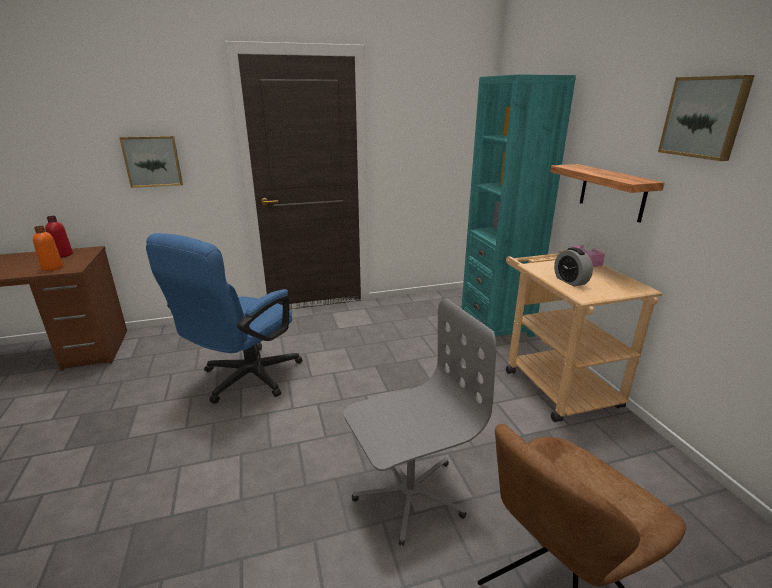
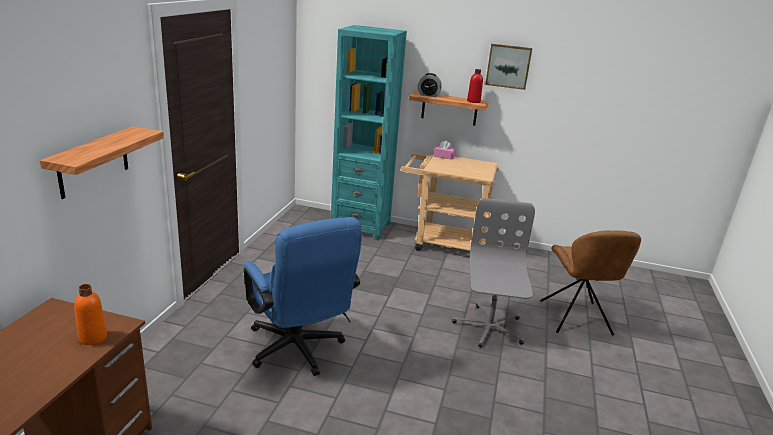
camera: 60 degrees left, 0 degrees up
red bottle [45,216,73,258] -> red bottle moved to [467,69,483,103]
picture [119,136,183,188] -> shelf [40,126,164,199]
alarm clock [554,247,593,287] -> alarm clock moved to [418,73,442,97]

